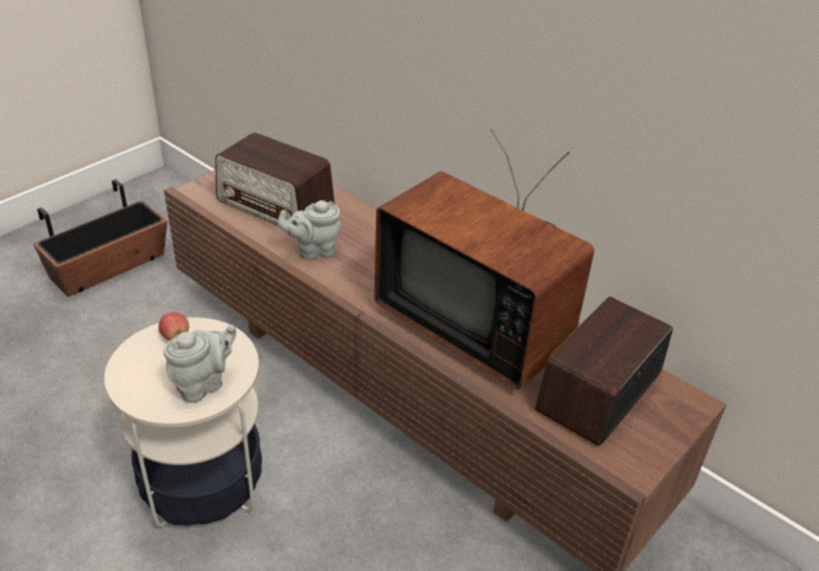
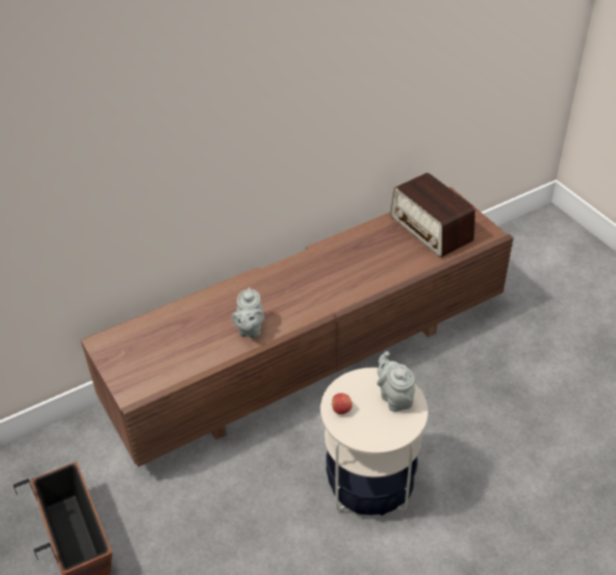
camera: 70 degrees left, 5 degrees up
radio [215,132,335,225] -> none
television [374,129,594,390] -> none

